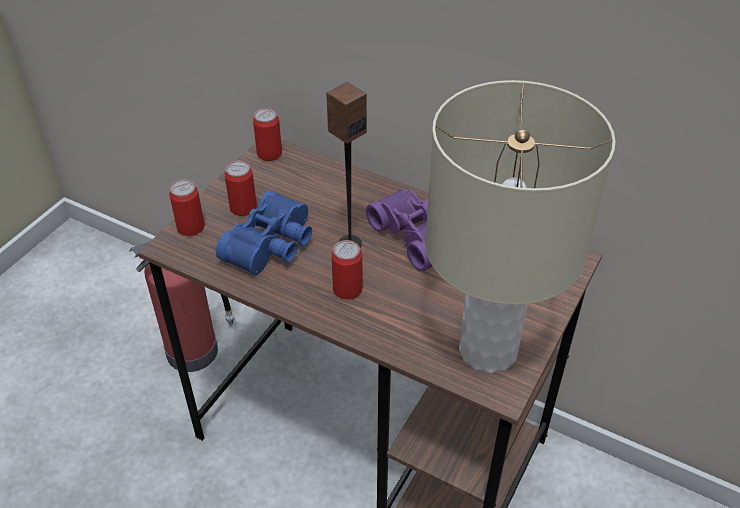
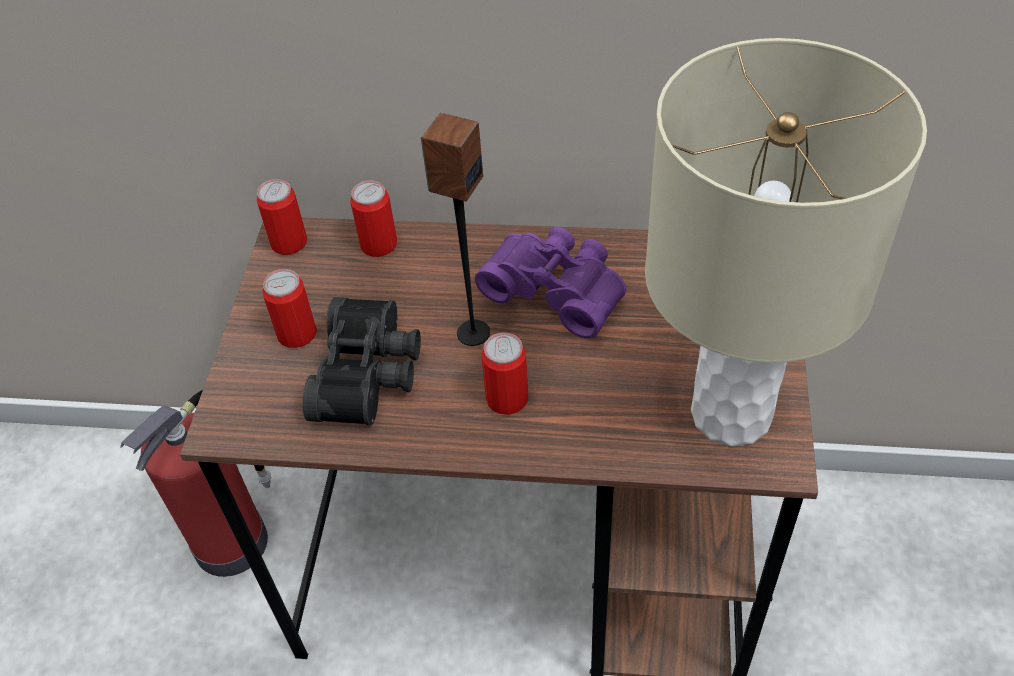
camera: 20 degrees left, 5 degrees up
can [169,180,205,236] -> can moved to [350,181,397,257]
blue binoculars [216,191,312,275] -> black binoculars [302,297,421,426]

